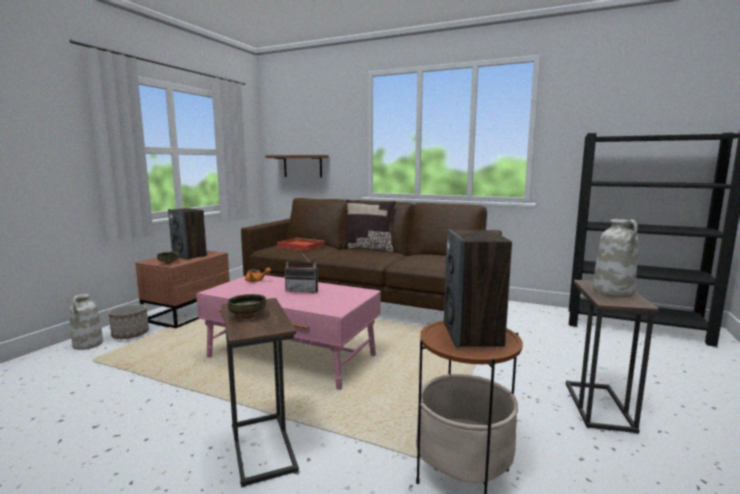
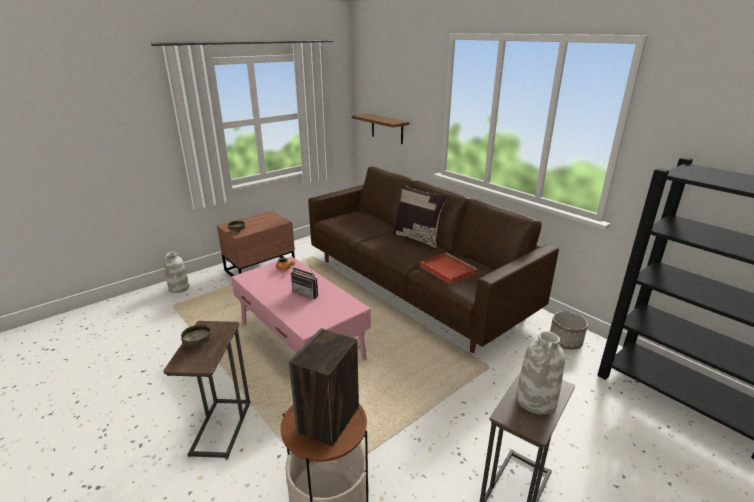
camera: 25 degrees right, 15 degrees up
planter [108,304,149,339] -> planter moved to [550,311,588,350]
speaker [168,208,207,260] -> none
red tray [277,238,325,251] -> red tray moved to [420,253,477,284]

